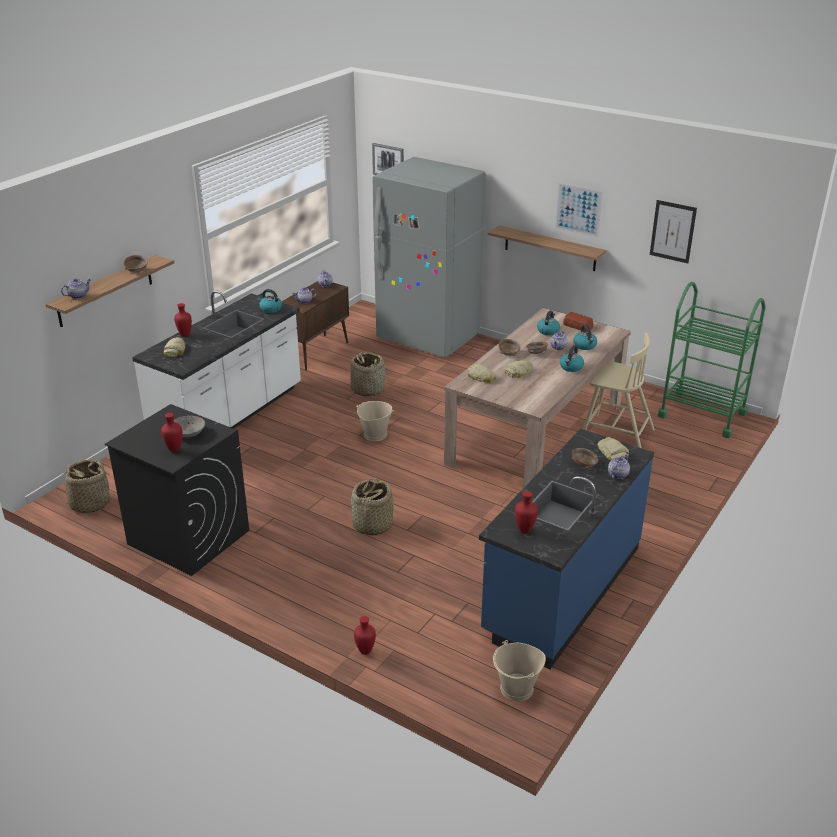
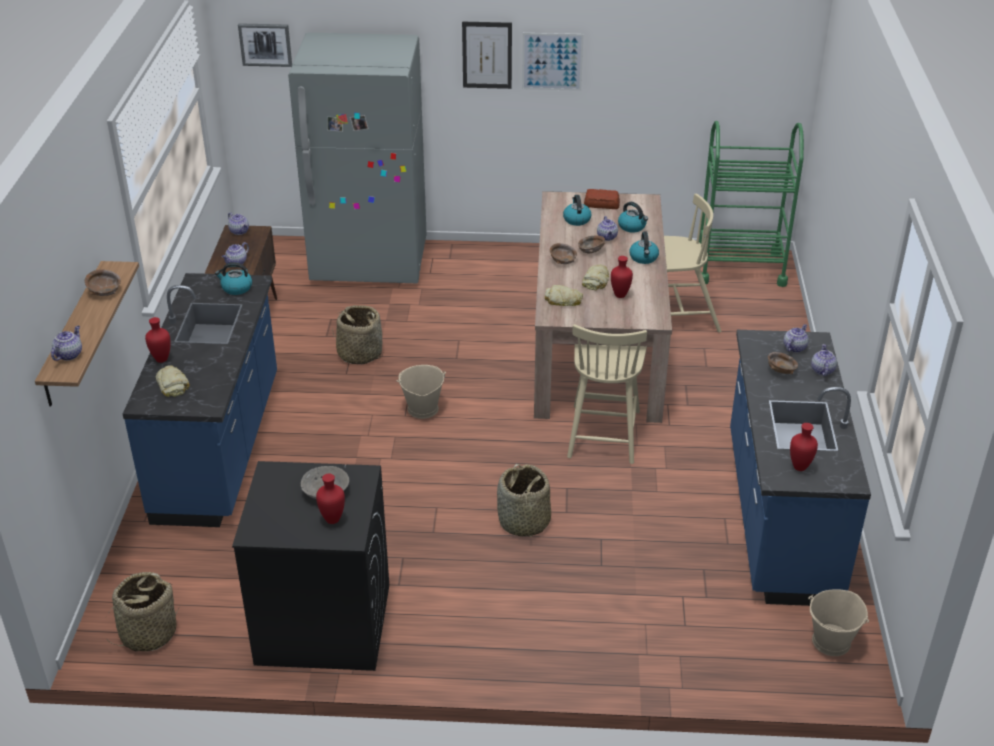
camera: 30 degrees left, 5 degrees up
white counter [132,290,301,429] -> blue counter [123,273,277,527]
red vase [354,616,376,655] -> red vase moved to [611,256,633,298]
shelf [488,226,606,271] -> none
bread [597,437,629,461] -> teapot [784,324,809,353]
picture [650,200,697,263] -> picture moved to [462,22,512,89]
none -> beige chair [567,324,647,464]

